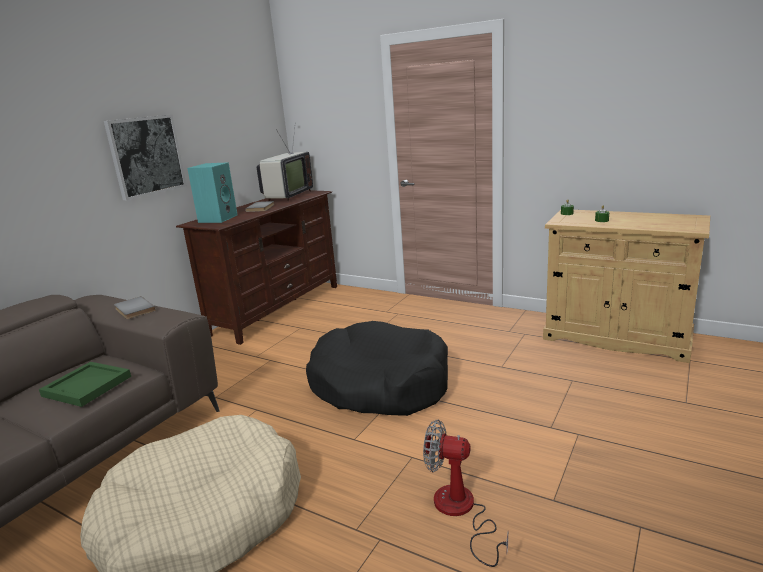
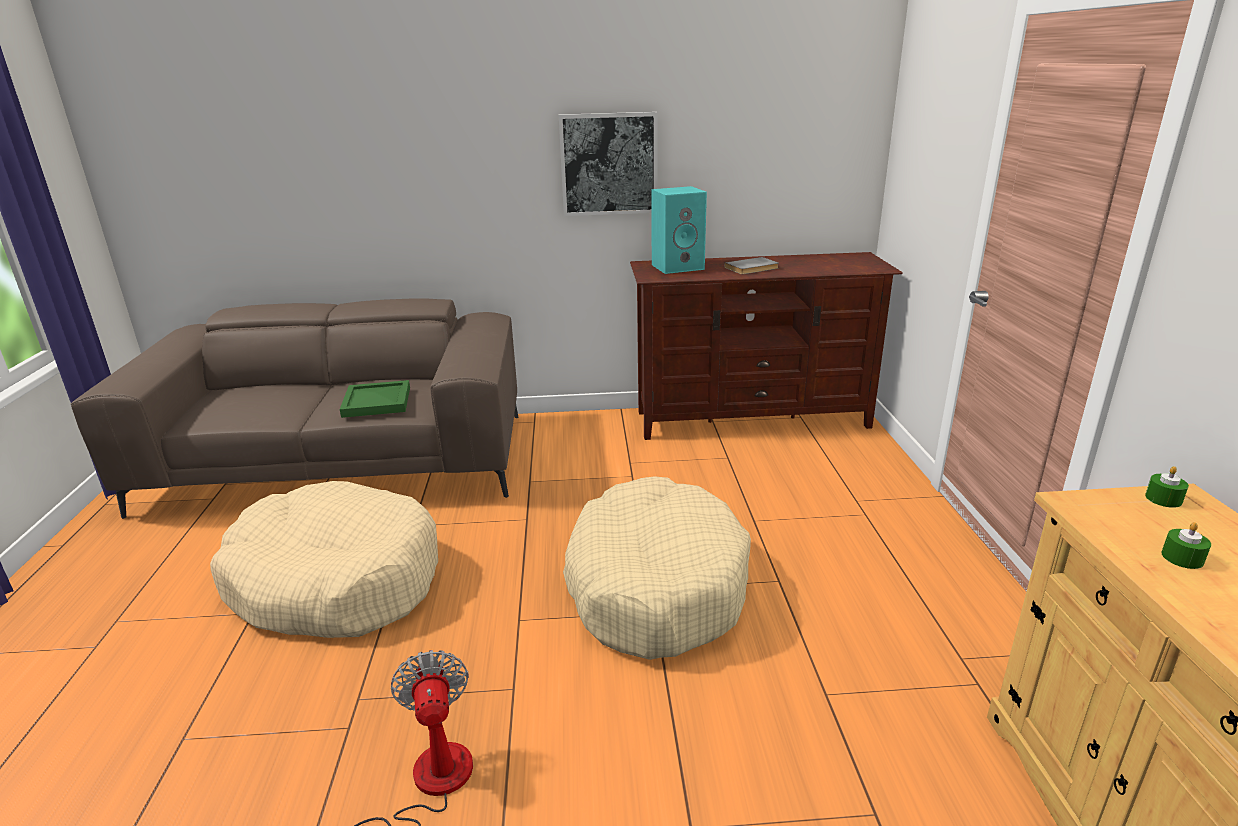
camera: 55 degrees right, 5 degrees up
grey book [114,296,156,319] -> none
television [257,129,313,201] -> none
black dog bed [306,321,448,416] -> beige dog bed [563,476,751,660]

